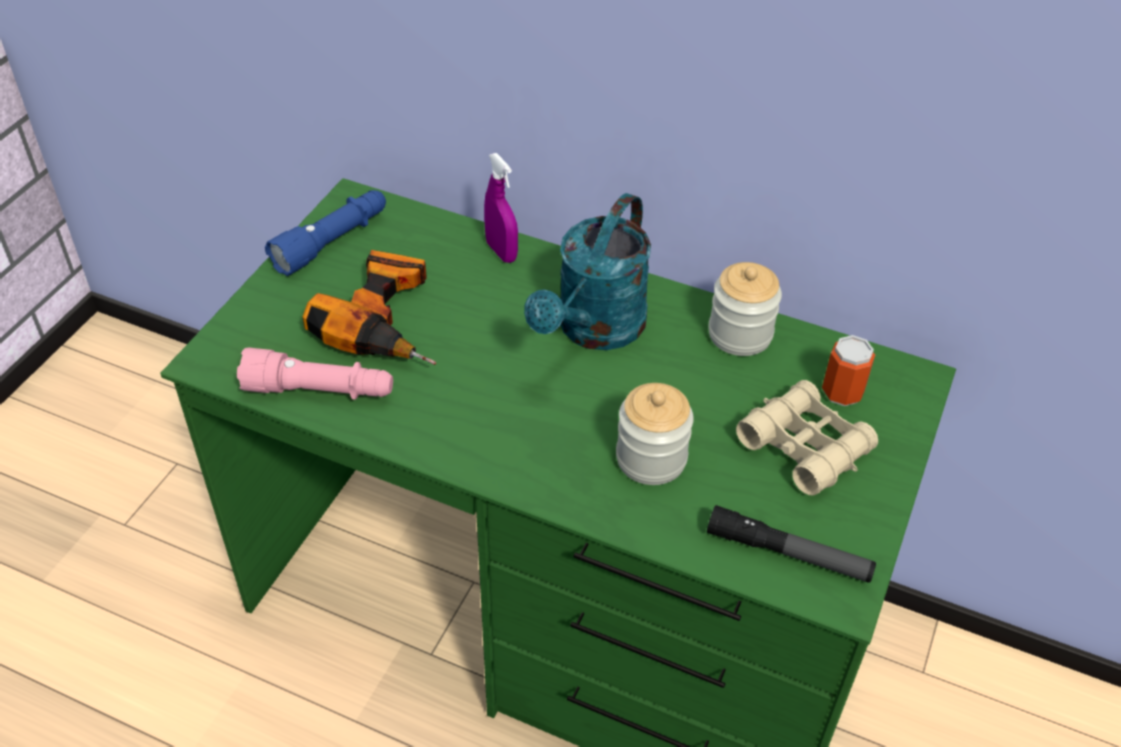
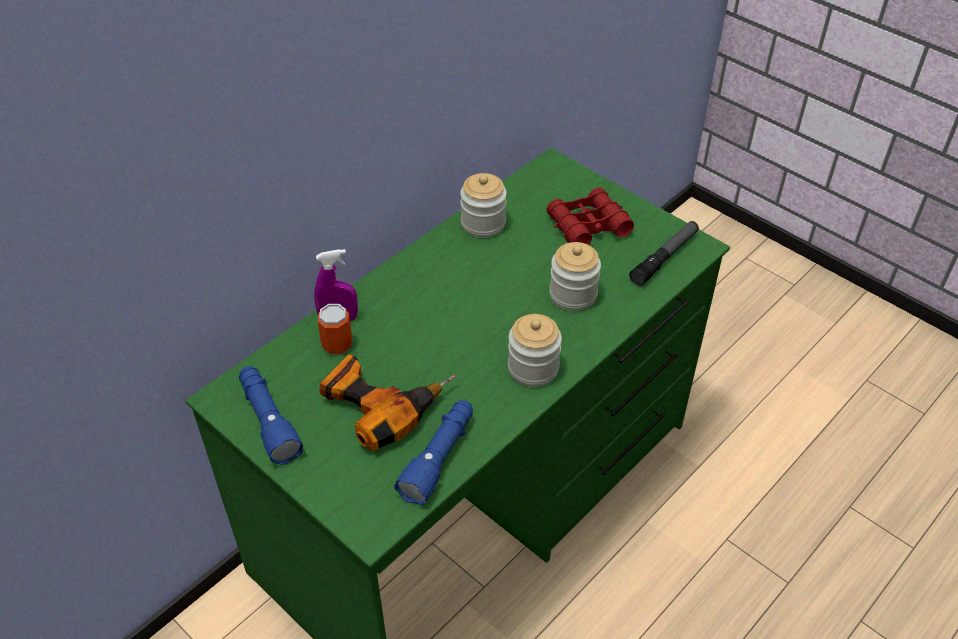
camera: 70 degrees left, 0 degrees up
pink flashlight [237,348,393,400] -> blue flashlight [394,400,473,506]
turquoise watering can [524,193,651,350] -> none
beige binoculars [736,380,878,495] -> red binoculars [547,188,634,245]
can [822,335,875,406] -> can moved to [318,304,352,355]
none -> jar [508,314,562,387]

